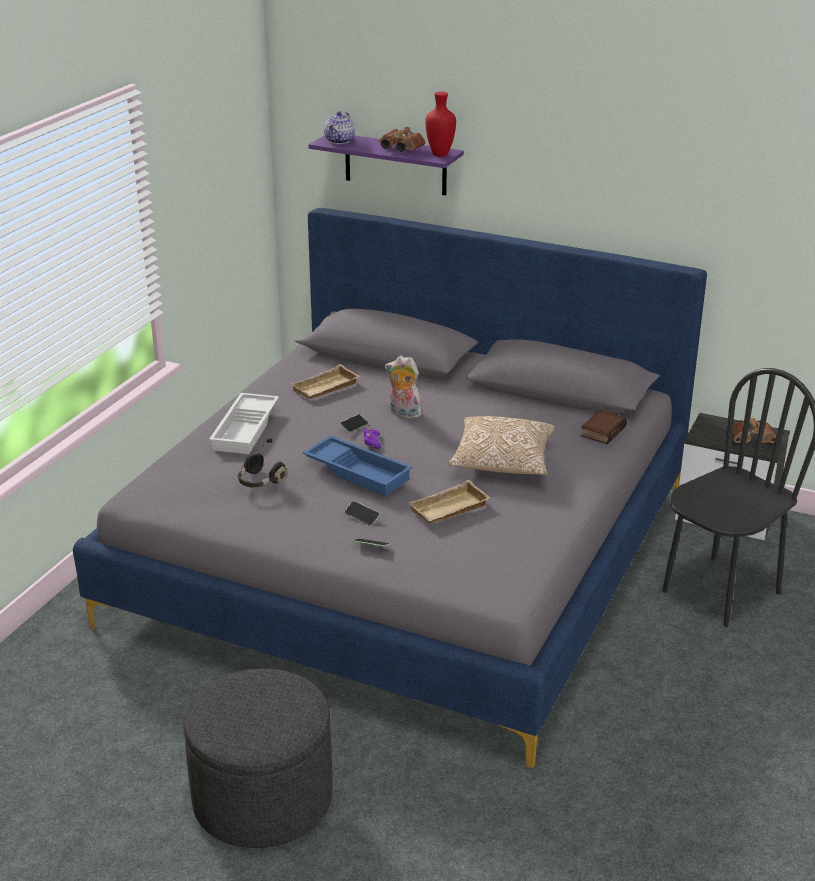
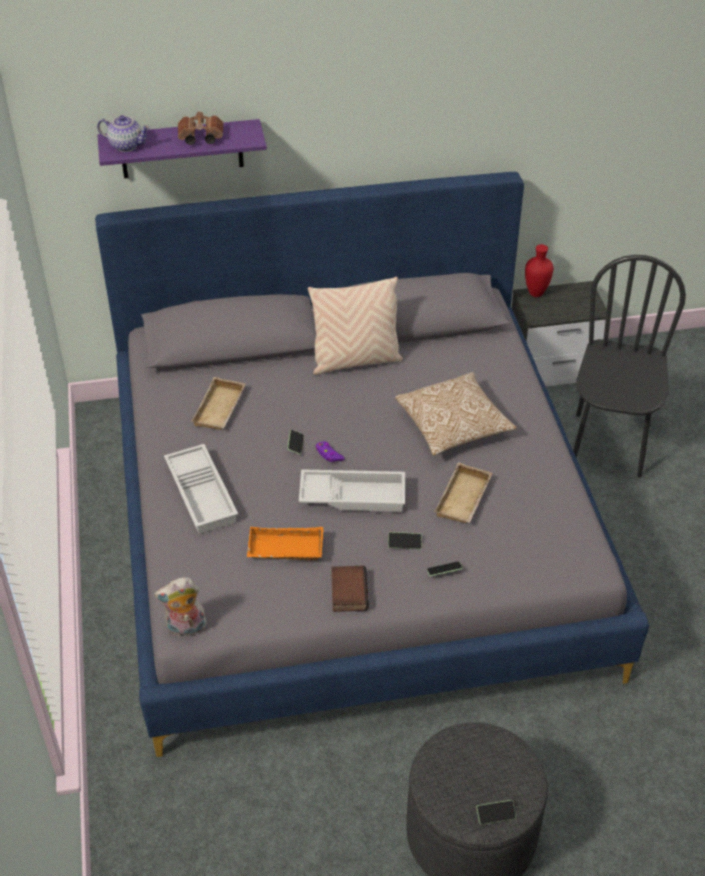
camera: 35 degrees left, 15 degrees up
black headphones [238,438,288,488] -> orange tray [247,527,323,560]
blue tray [303,435,412,496] -> white tray [299,469,405,512]
teapot [324,111,355,144] -> teapot turned 60 degrees counterclockwise [97,115,150,152]
plush toy [385,356,422,419] -> plush toy moved to [154,577,207,636]
red vase [425,92,456,157] -> red vase moved to [525,244,554,297]
book [580,410,627,444] -> book moved to [331,566,369,612]
brown binoculars [732,417,776,443] -> none
none -> beige pillow [308,277,403,375]
none -> phone [476,800,516,825]

